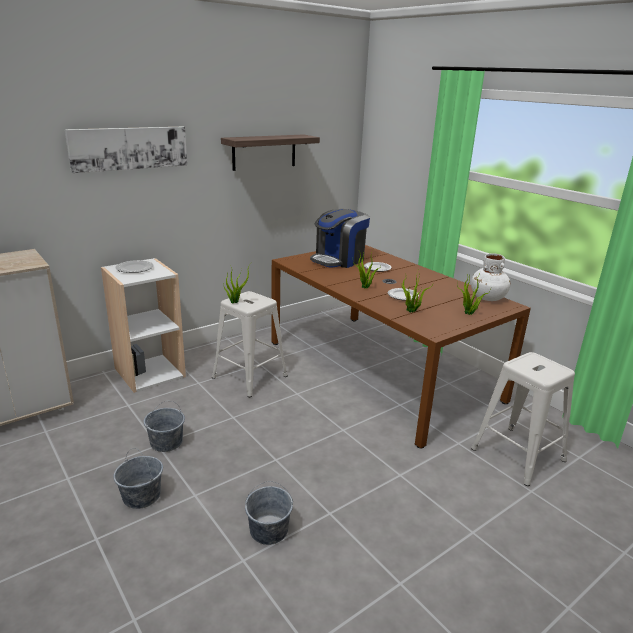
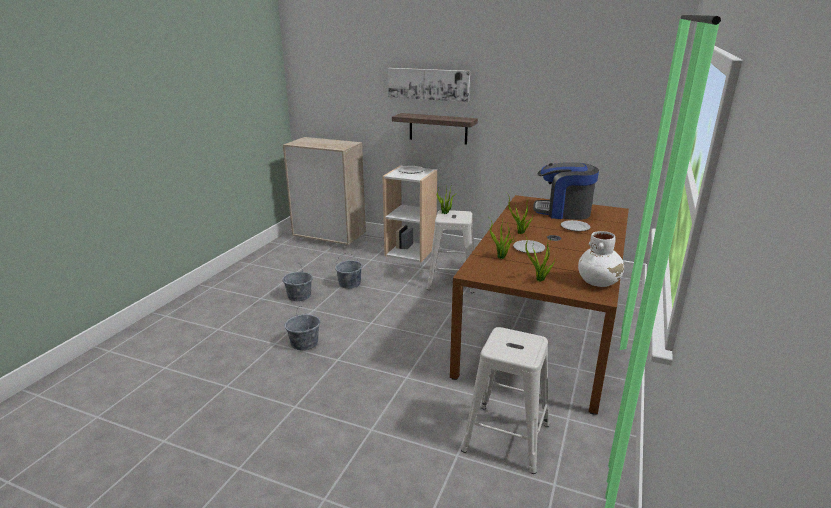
camera: 60 degrees right, 0 degrees up
shelf [221,134,320,171] -> shelf moved to [392,113,478,145]

